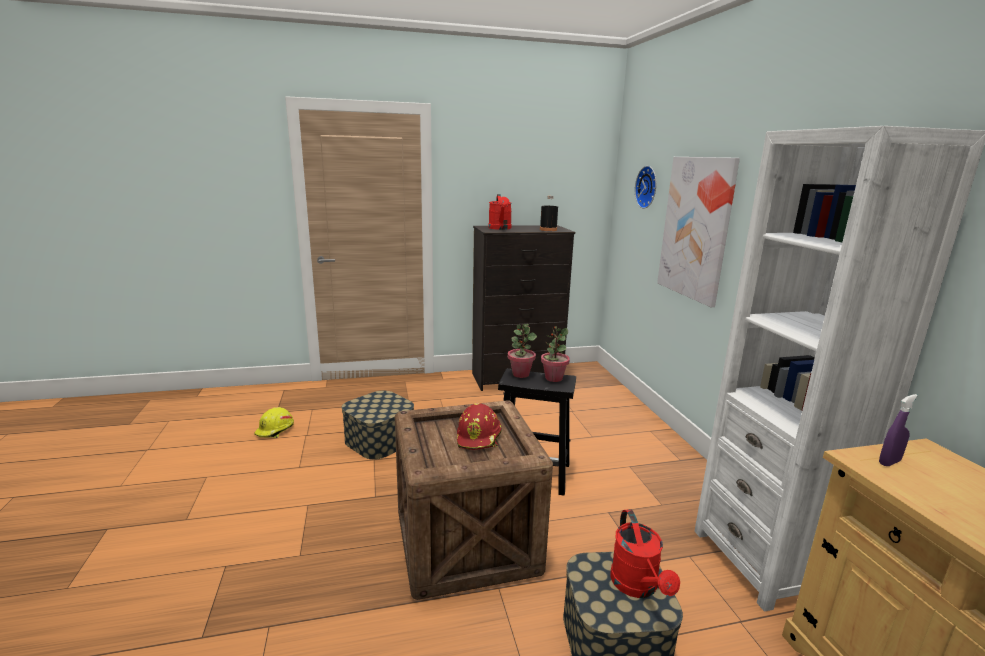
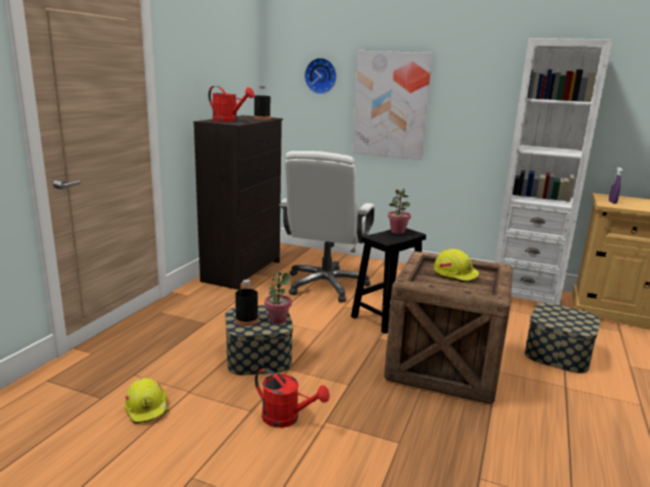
camera: 55 degrees left, 0 degrees up
red hard hat [457,403,502,450] -> yellow hard hat [434,249,479,283]
potted plant [508,324,537,378] -> potted plant moved to [265,271,292,324]
red watering can [610,509,680,598] -> red watering can moved to [255,368,330,428]
none -> black bottle [235,280,258,326]
none -> white office chair [279,151,375,302]

